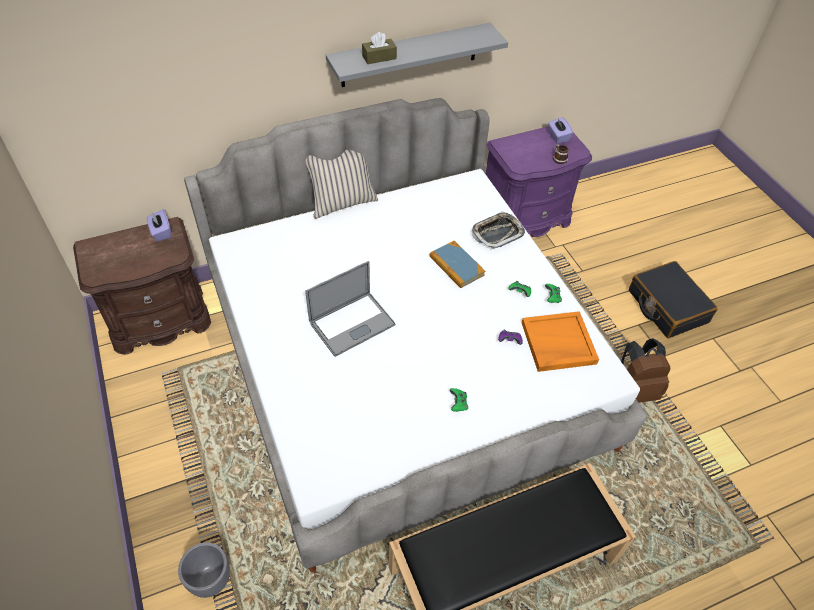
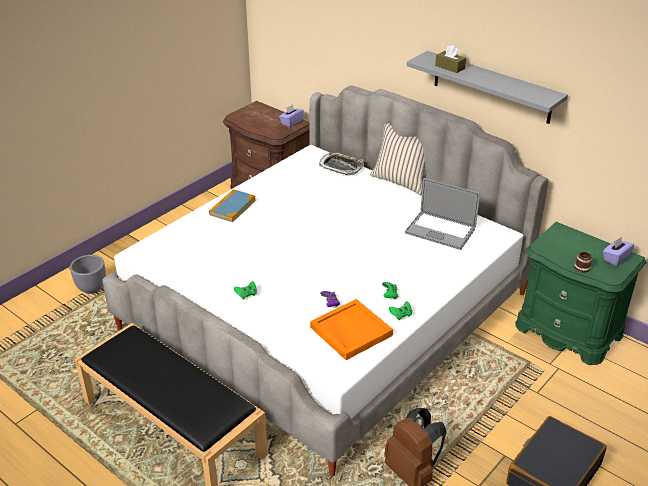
camera: 65 degrees right, 15 degrees down
laptop [305,261,396,357] -> laptop moved to [405,178,480,250]
book [429,241,485,288] -> book moved to [209,189,256,222]
tray [472,211,525,249] -> tray moved to [319,152,364,176]
purple nightstand [486,126,592,237] -> green nightstand [515,222,647,365]

